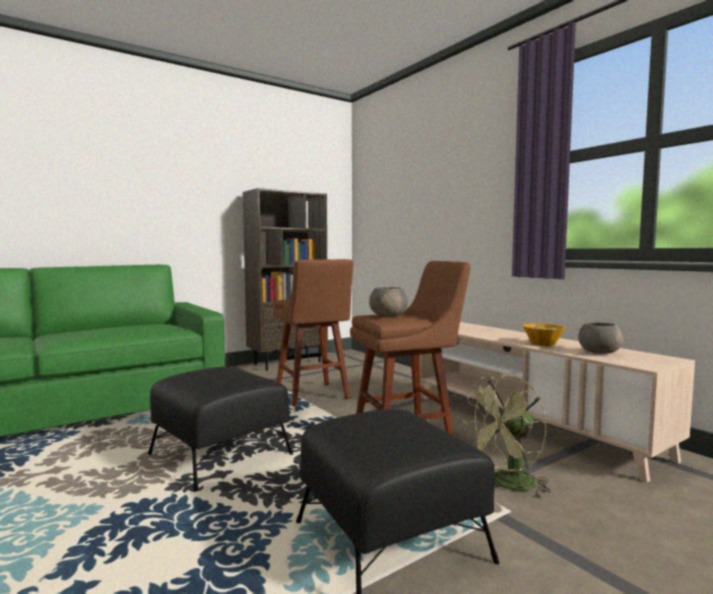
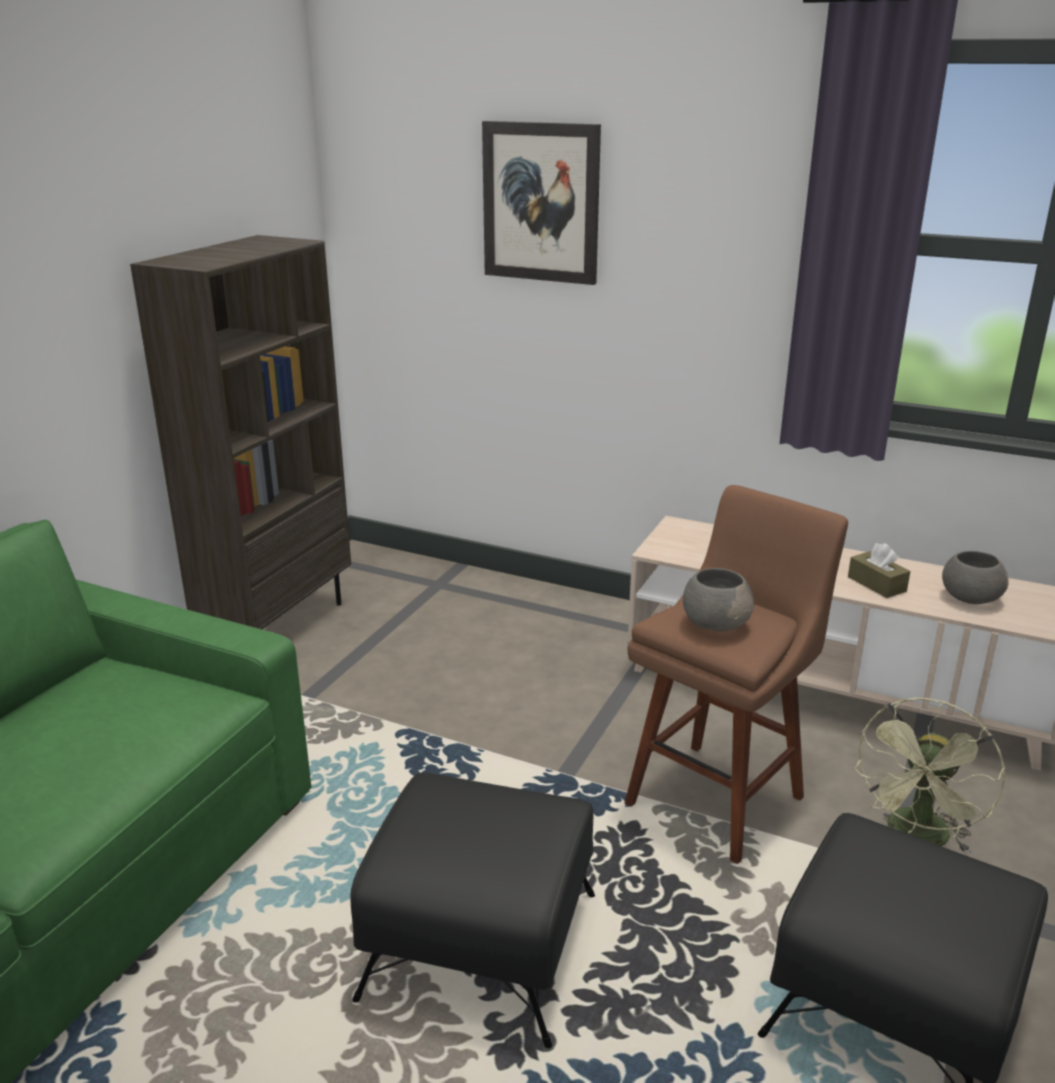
camera: 30 degrees left, 20 degrees up
brown stool [273,259,354,407] -> none
bowl [523,323,565,346] -> brown tissue box [848,543,910,598]
none -> picture [482,121,601,285]

